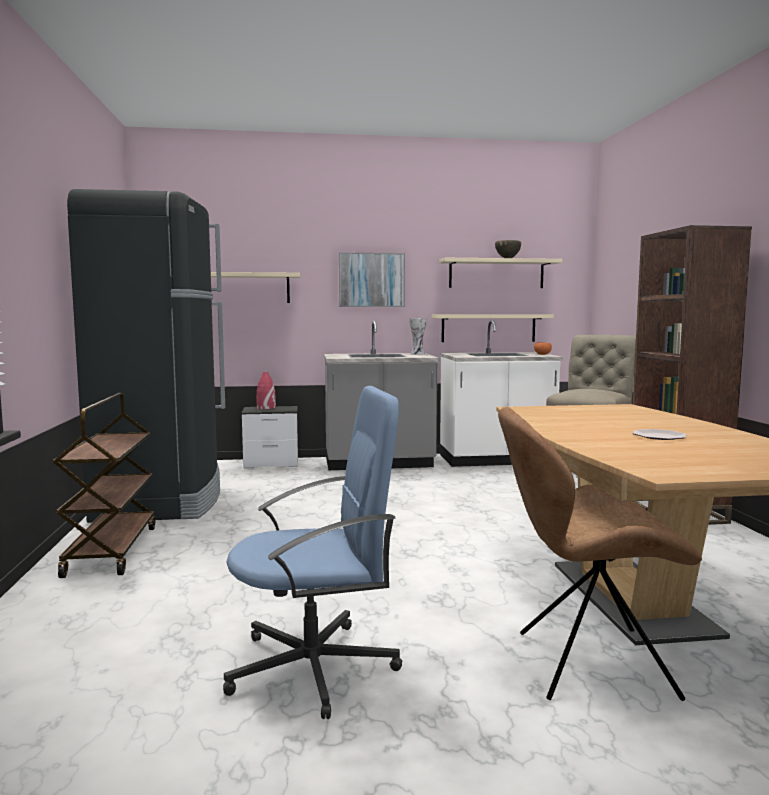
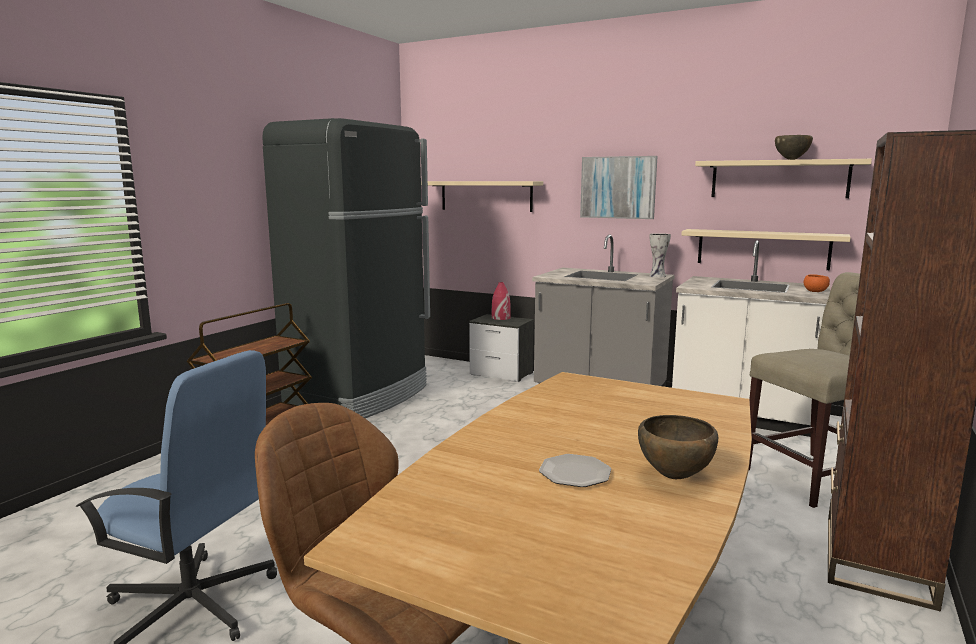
camera: 35 degrees right, 5 degrees up
none -> brown bowl [638,415,718,479]

